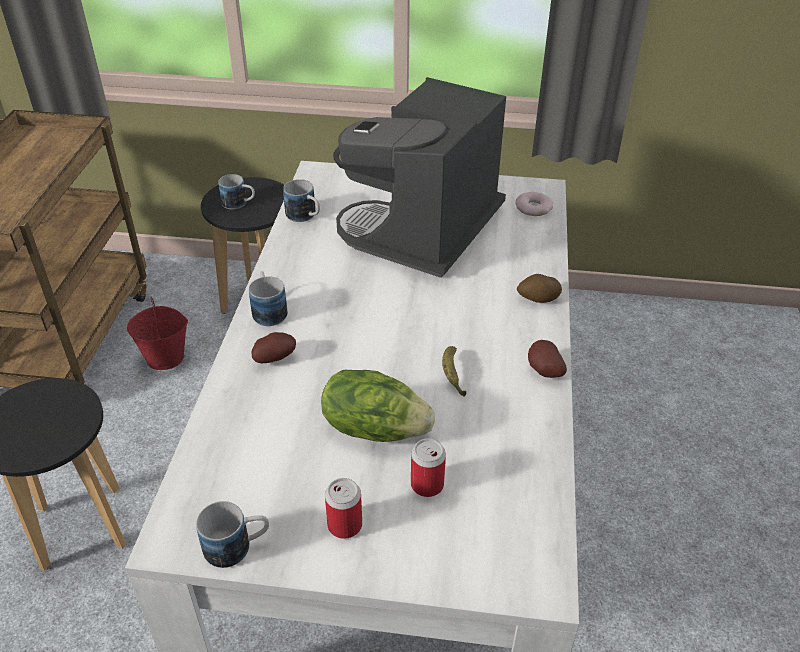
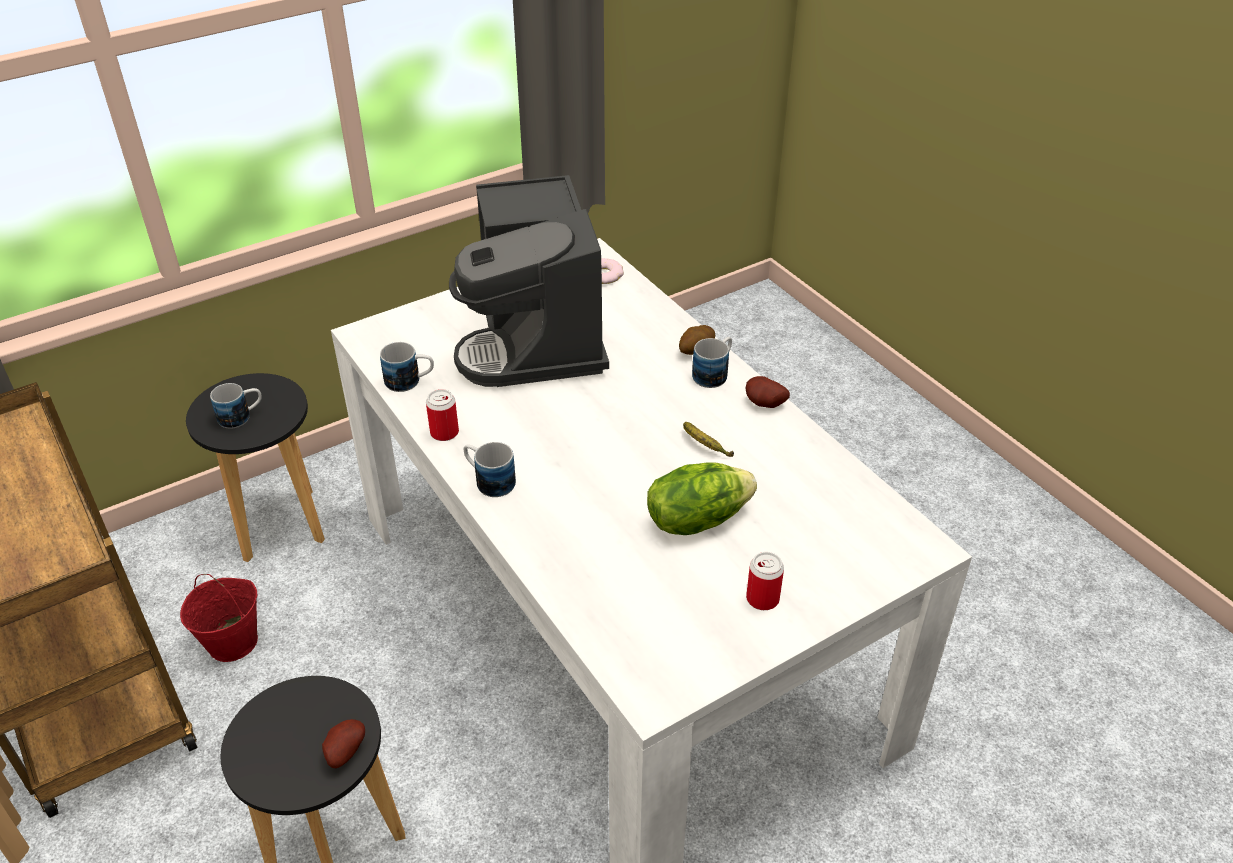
camera: 40 degrees left, 0 degrees up
mug [196,501,269,568] -> mug moved to [692,337,732,388]
potato [251,332,296,363] -> potato moved to [322,719,365,768]
can [411,438,446,497] -> can moved to [426,389,459,441]

